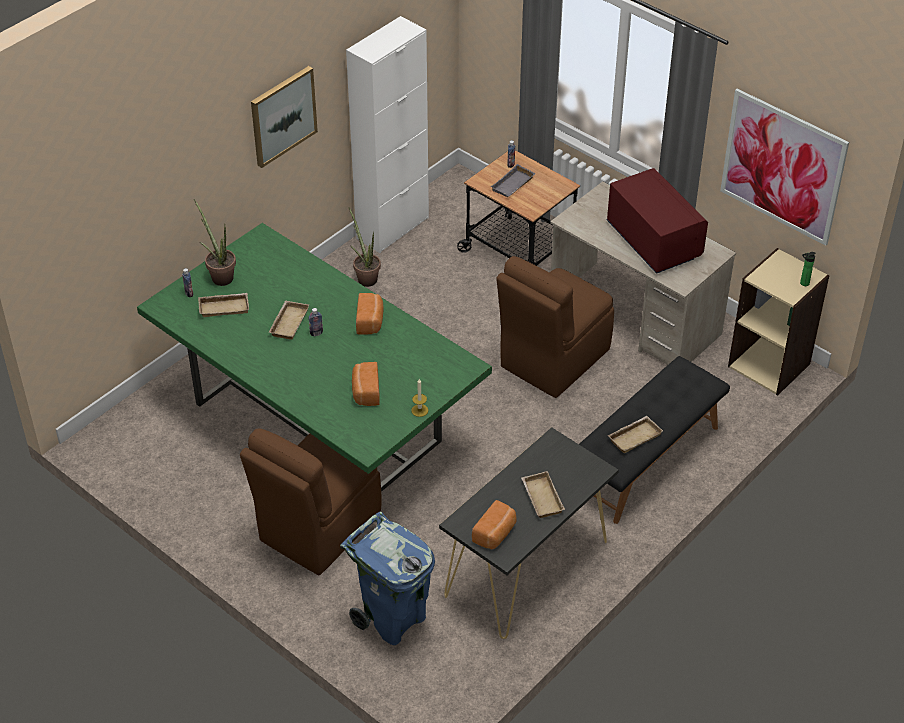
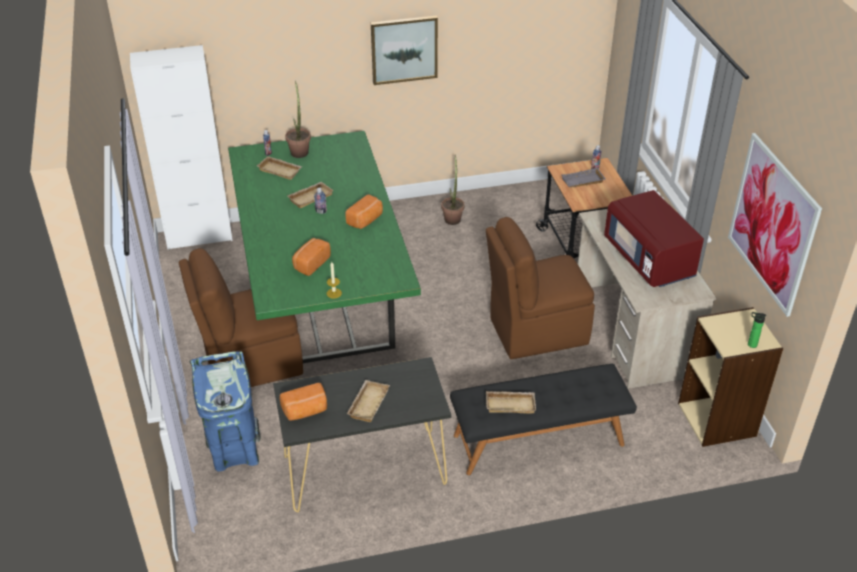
camera: 35 degrees right, 5 degrees down
white cabinet [346,16,429,253] -> white cabinet moved to [130,45,233,250]
red microwave [607,168,708,274] -> red microwave turned 150 degrees clockwise [604,190,704,287]

